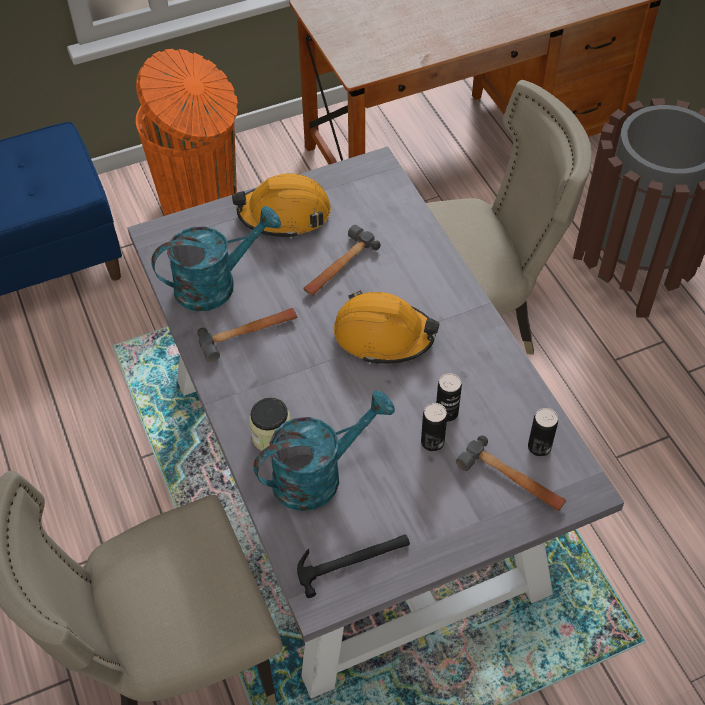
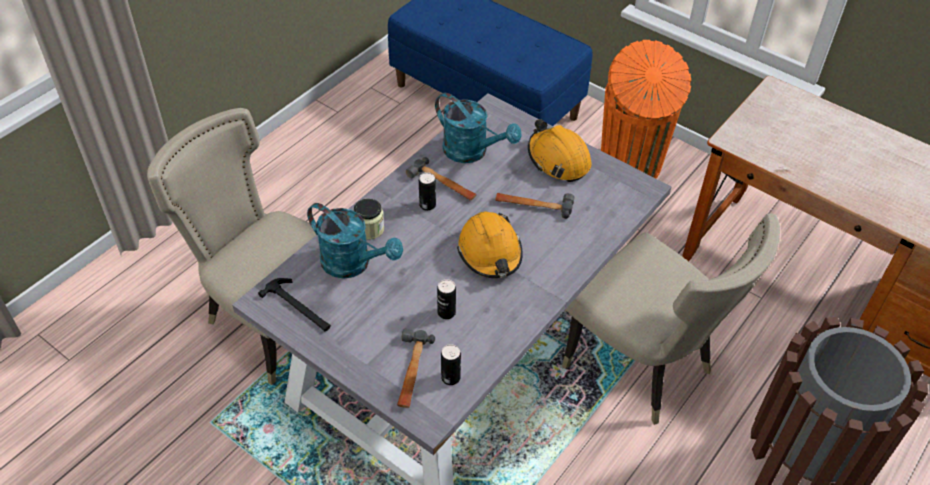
camera: 60 degrees right, 5 degrees down
can [421,403,447,451] -> can moved to [419,172,436,211]

